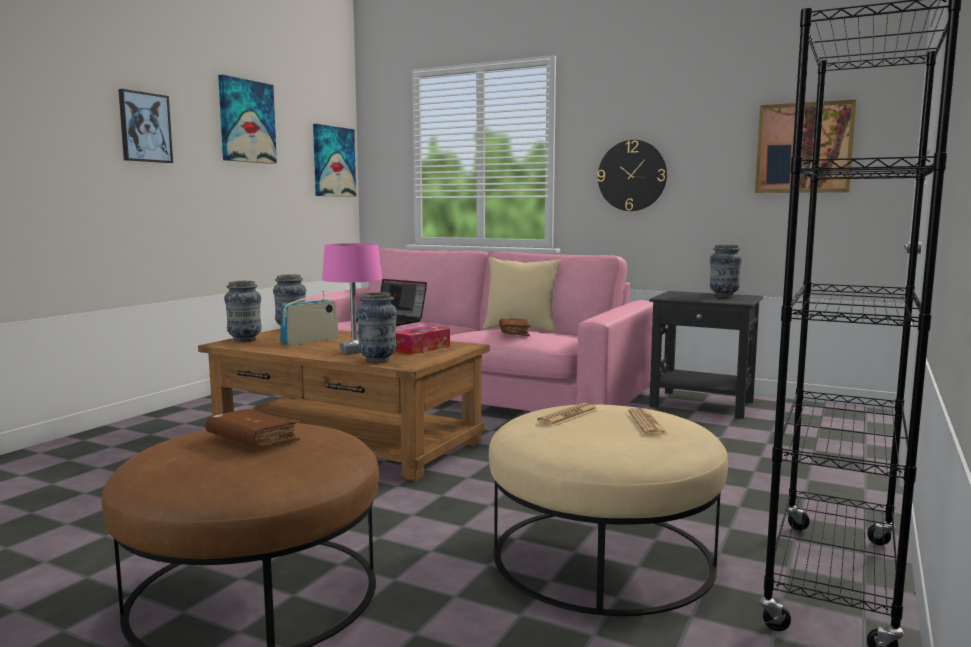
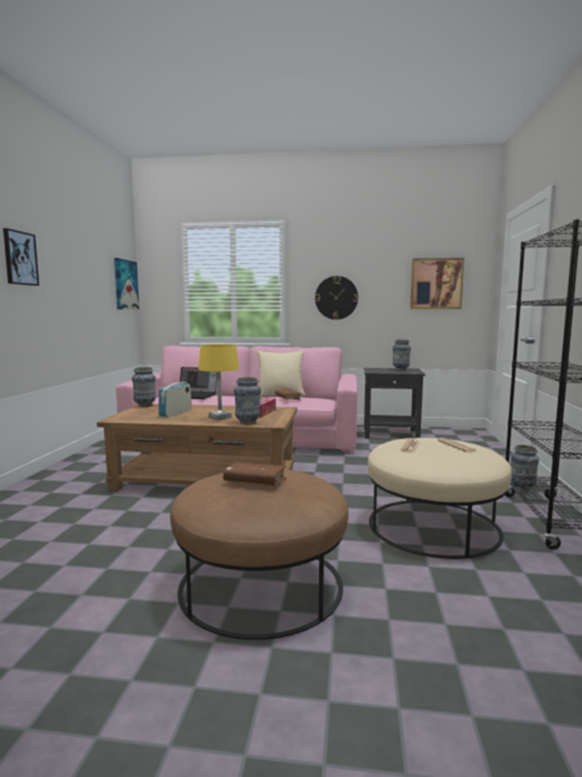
camera: 20 degrees left, 0 degrees up
picture [218,75,277,164] -> none
vase [224,281,262,342] -> vase moved to [511,445,539,491]
pink table lamp [322,243,382,354] -> yellow table lamp [199,344,239,420]

